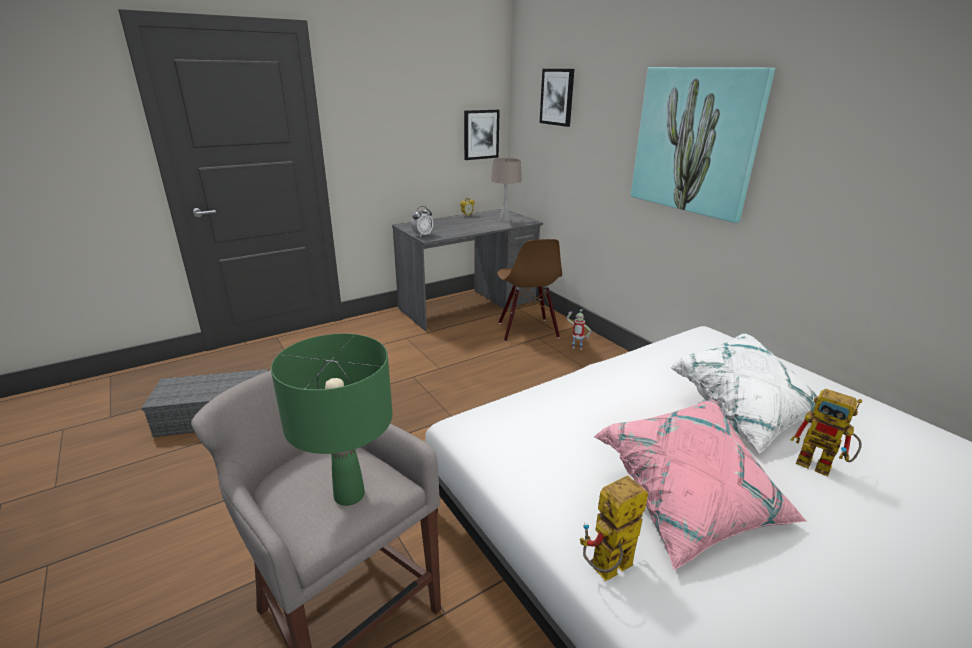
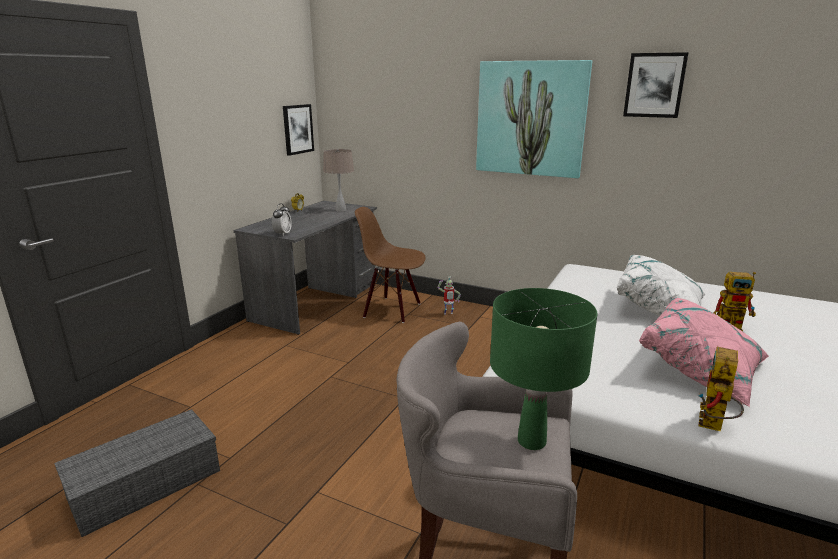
camera: 30 degrees left, 5 degrees down
brown chair [497,239,562,342] -> brown chair turned 150 degrees clockwise [355,207,426,323]
picture [540,69,574,127] -> picture moved to [623,52,689,118]

